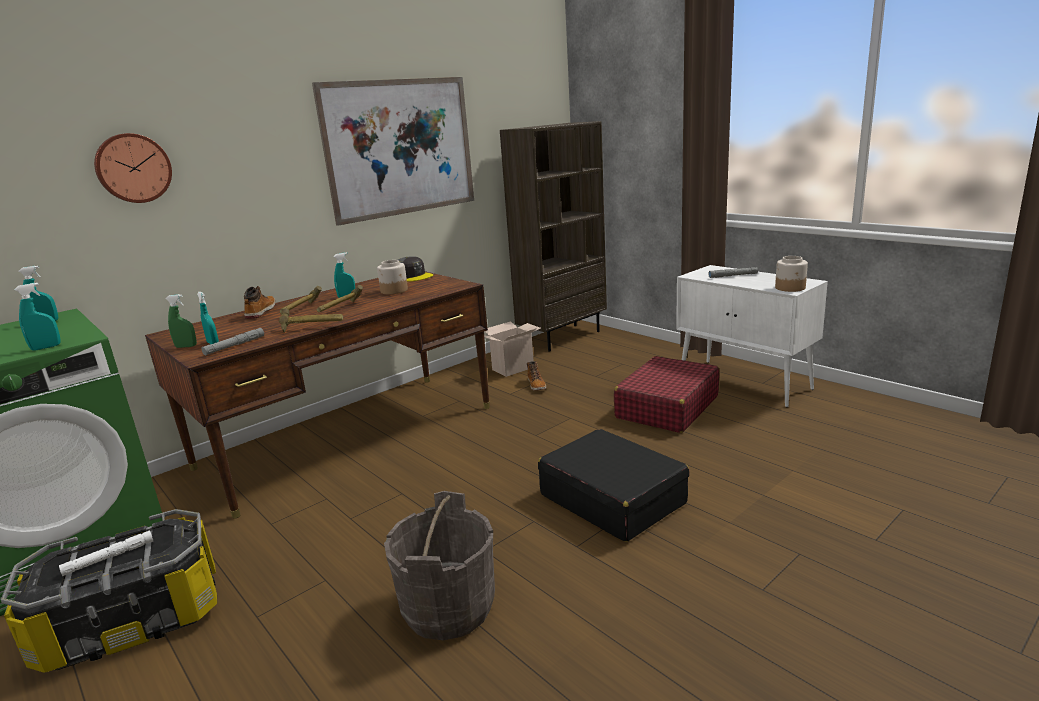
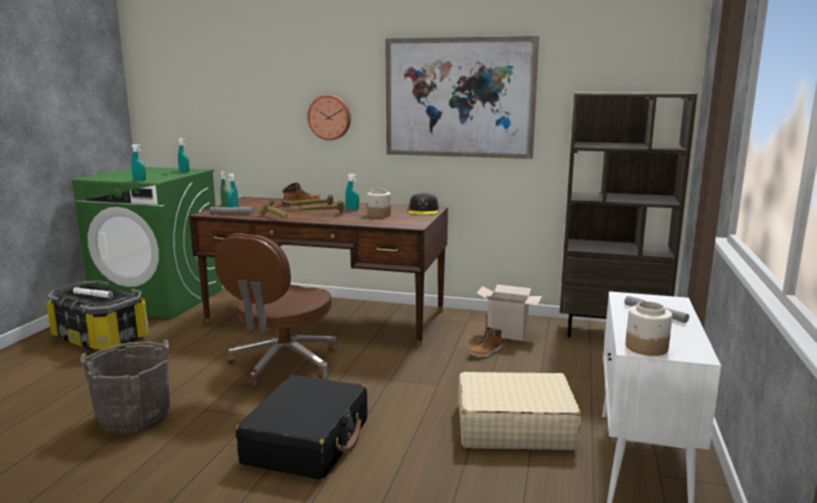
camera: 55 degrees right, 5 degrees down
wall clock [94,133,172,203] -> wall clock moved to [307,95,351,140]
red suitcase [614,356,719,433] -> beige suitcase [458,372,581,450]
none -> brown office chair [215,233,338,389]

